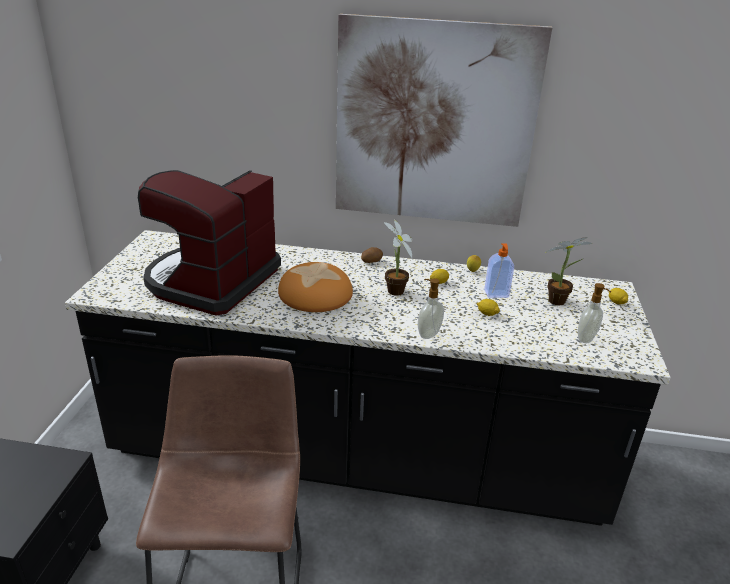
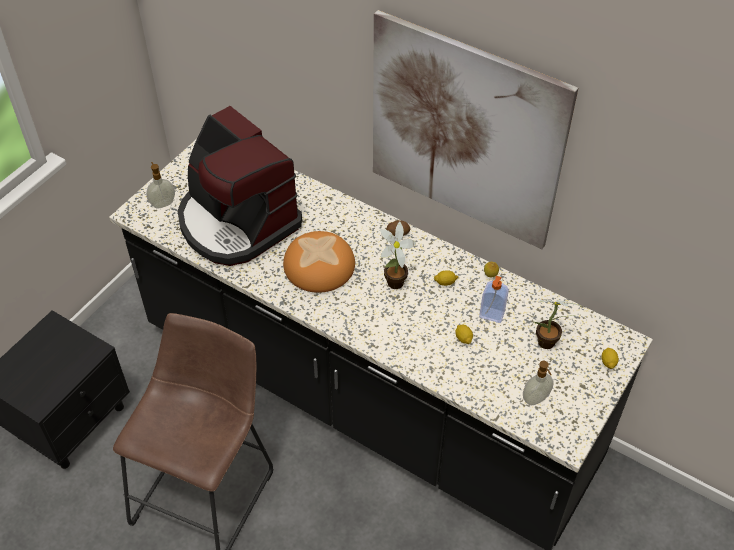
camera: 25 degrees right, 20 degrees up
coffee machine [138,170,281,315] -> coffee machine turned 90 degrees counterclockwise [177,106,302,266]
soap dispenser [418,278,444,339] -> soap dispenser moved to [146,162,175,208]

